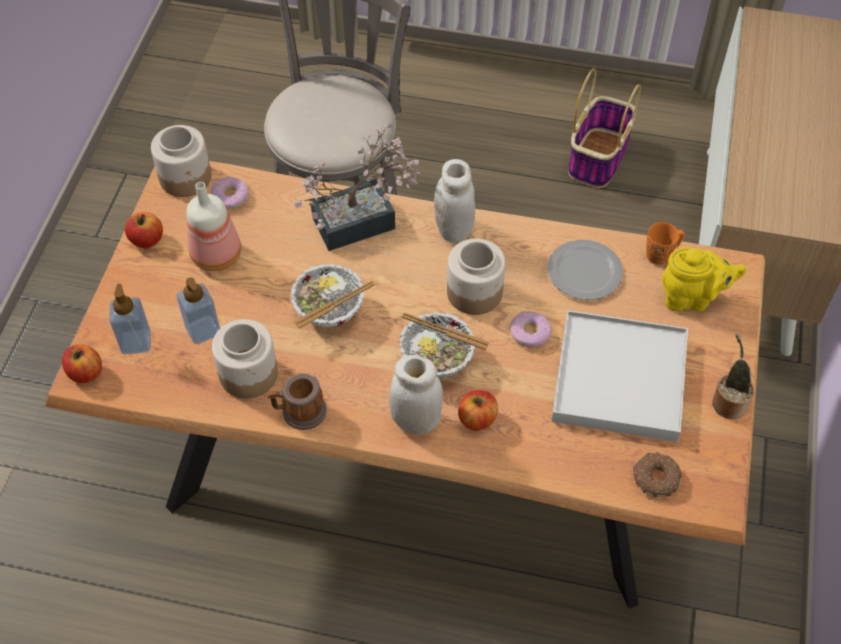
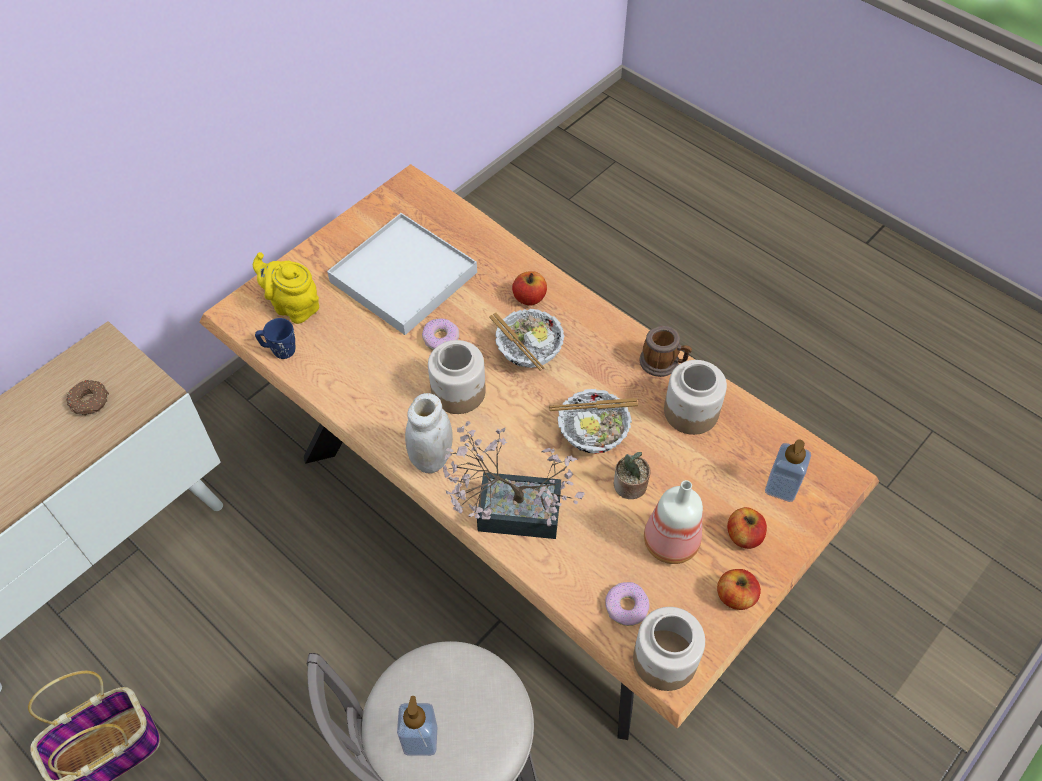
camera: 150 degrees left, 0 degrees up
apple [62,344,102,383] -> apple moved to [727,507,767,549]
soap dispenser [177,277,220,344] -> soap dispenser moved to [397,696,438,756]
white jar [389,355,443,434] -> none
plate [548,240,623,300] -> none
donut [633,452,682,497] -> donut moved to [66,380,109,416]
orange mug [646,222,685,265] -> blue mug [255,318,295,359]
potted plant [712,334,754,419] -> potted plant moved to [613,452,651,499]

